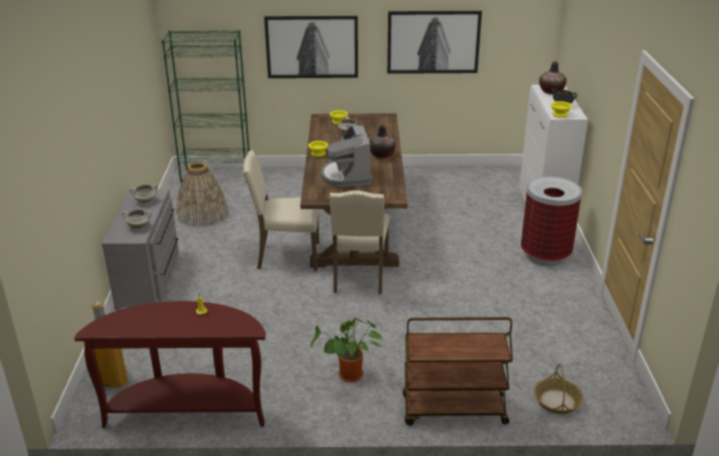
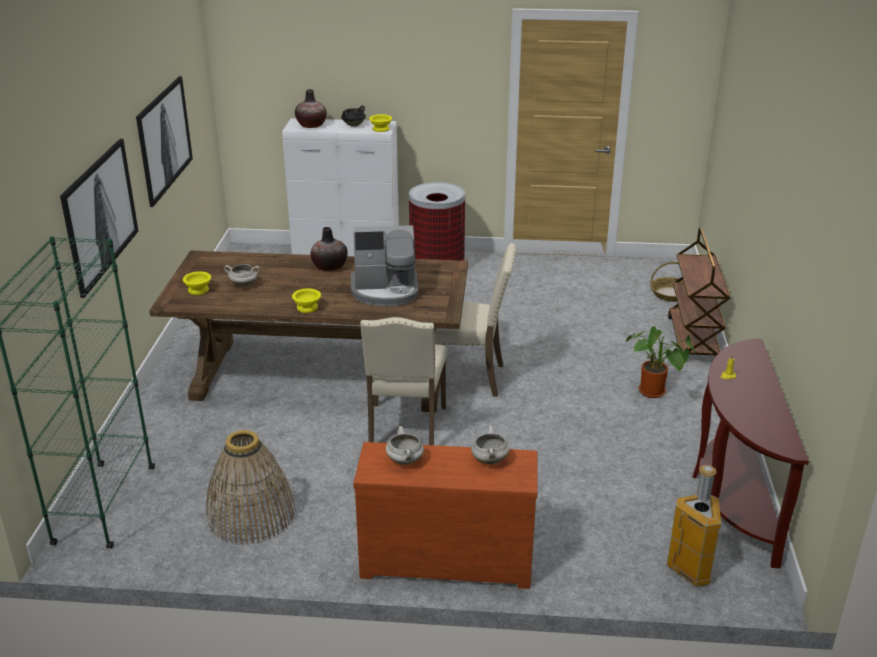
camera: 85 degrees left, 0 degrees up
grey dresser [101,189,179,311] -> brown dresser [353,442,537,589]

